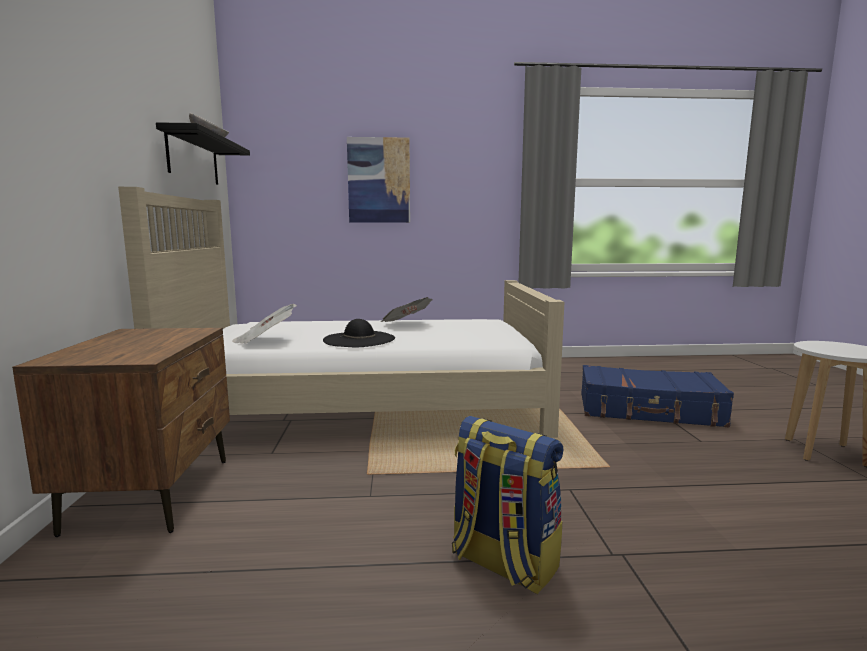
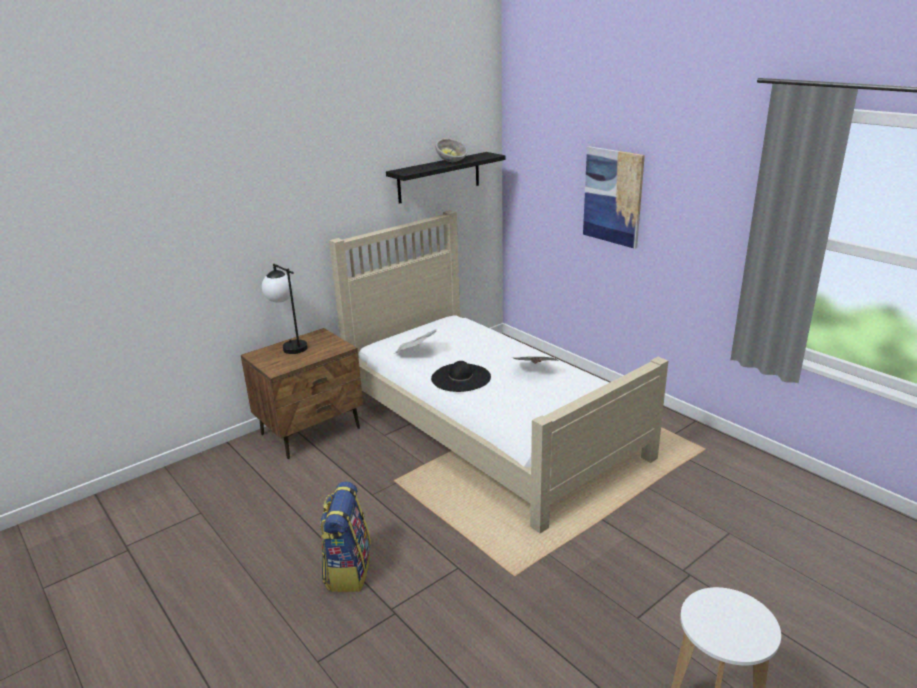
camera: 55 degrees right, 15 degrees up
blue suitcase [581,365,734,427] -> none
none -> table lamp [262,264,307,354]

